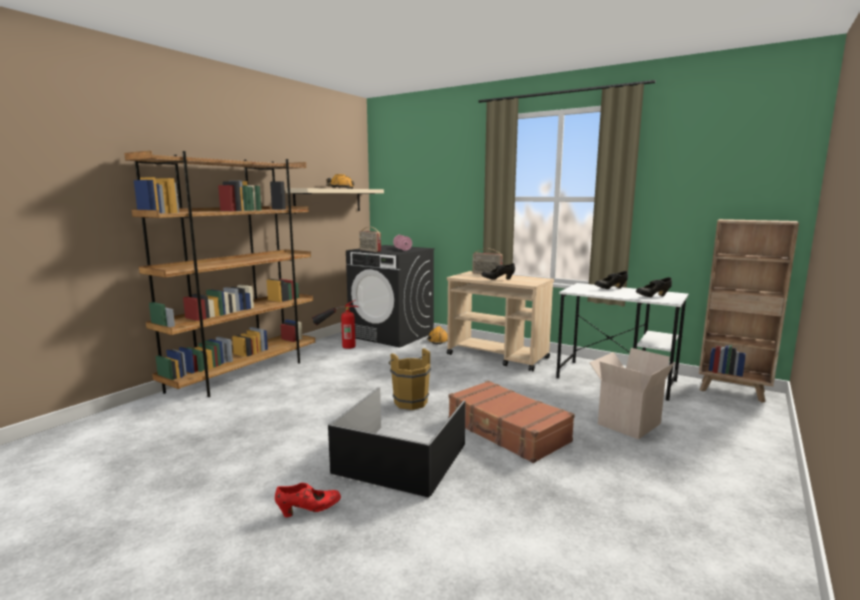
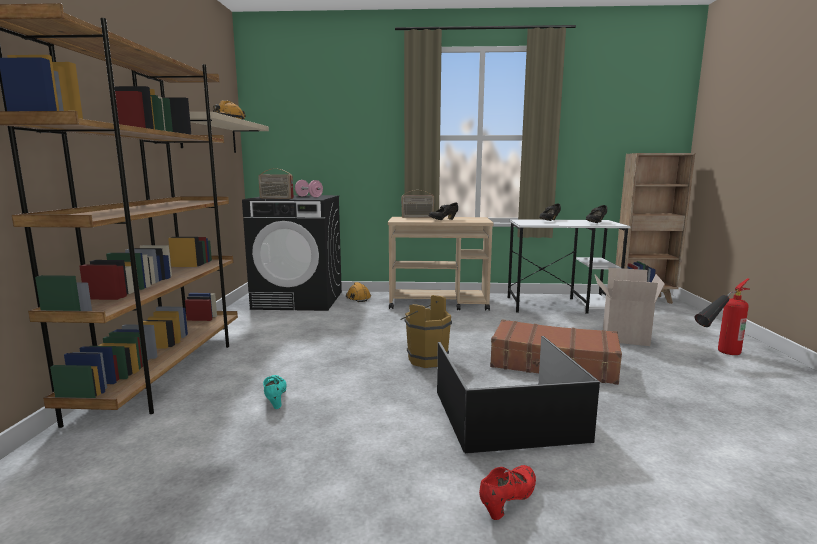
camera: 30 degrees left, 0 degrees up
fire extinguisher [312,300,359,349] -> fire extinguisher moved to [694,278,750,355]
none -> turquoise shoe [263,375,286,409]

